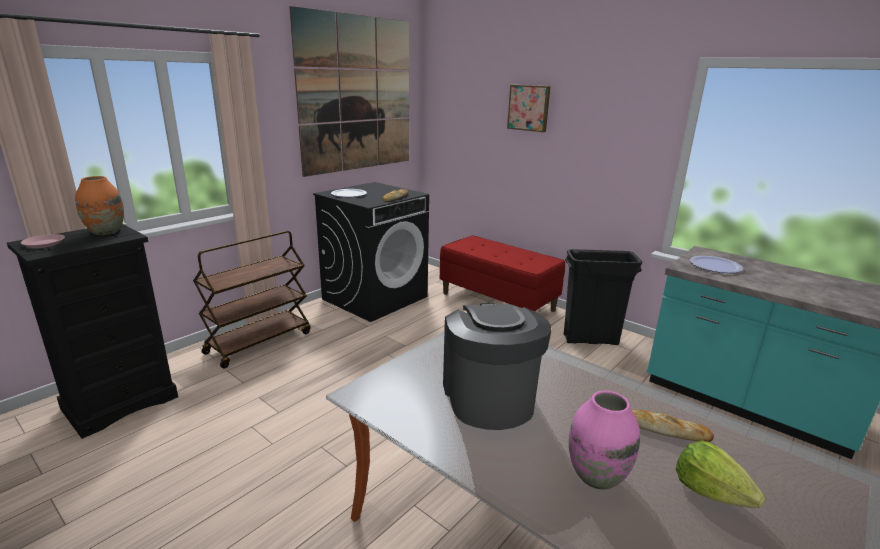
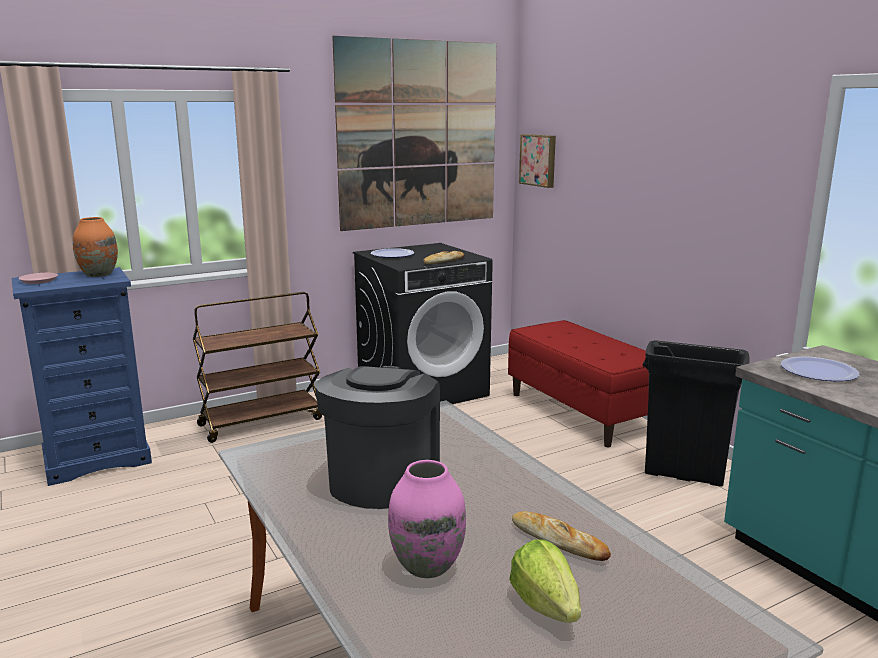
camera: 20 degrees right, 5 degrees down
black dresser [7,224,178,439] -> blue dresser [12,267,152,486]
picture [507,85,550,132] -> picture moved to [519,134,556,188]

